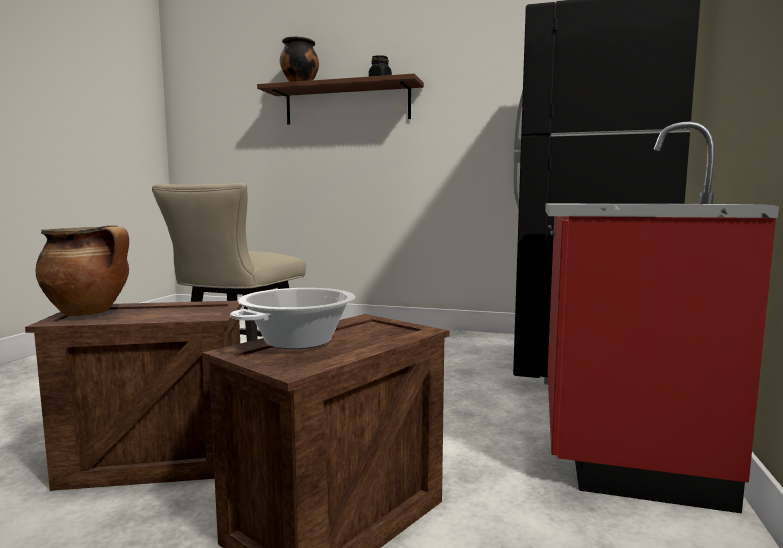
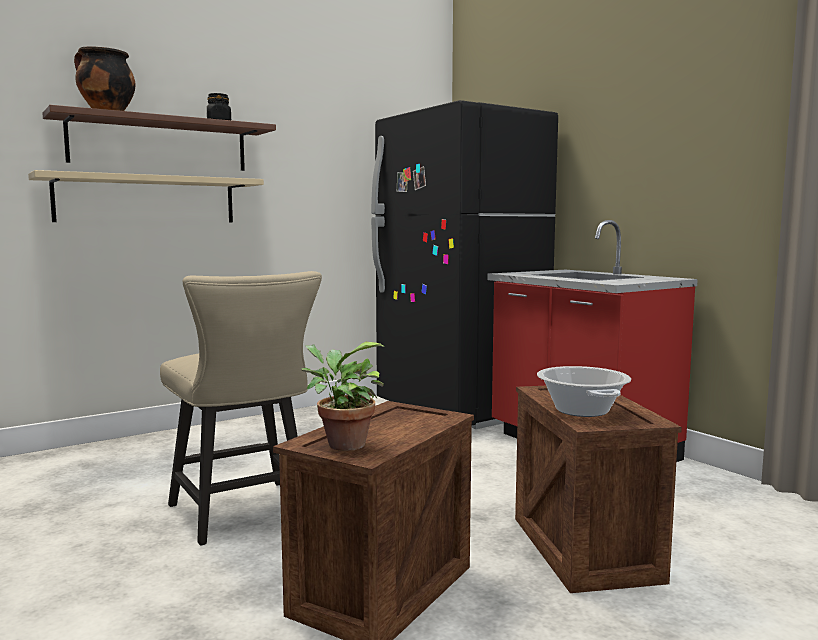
camera: 50 degrees left, 0 degrees up
cooking pot [36,225,129,316] -> potted plant [301,342,384,451]
none -> beige shelf [28,170,264,223]

